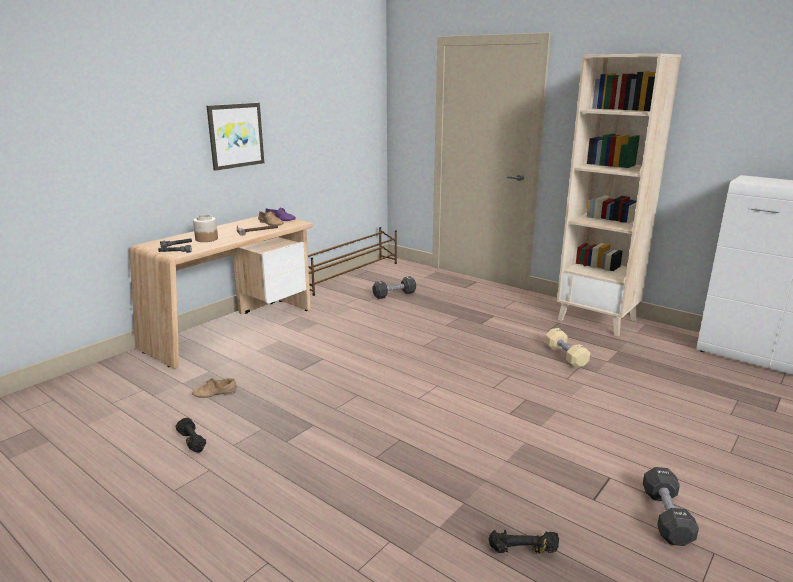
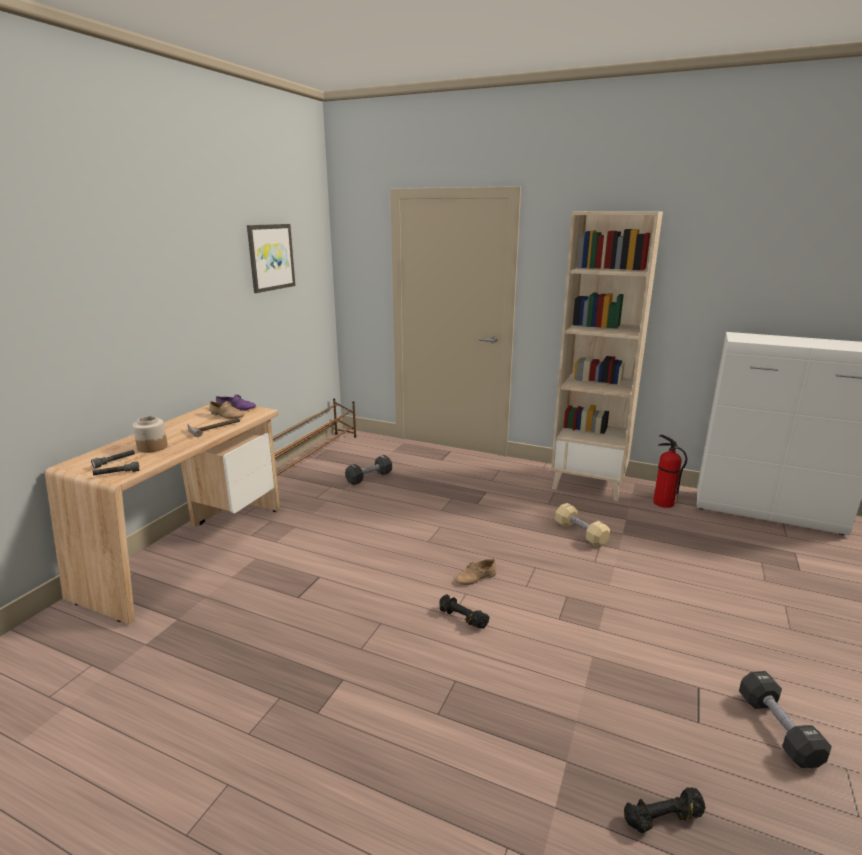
camera: 15 degrees left, 0 degrees up
black dumbbell [176,418,206,453] -> black dumbbell moved to [439,595,490,629]
beige shoe [192,378,237,398] -> beige shoe moved to [455,559,497,585]
picture [207,103,264,171] -> picture moved to [247,224,295,293]
none -> fire extinguisher [653,435,687,508]

